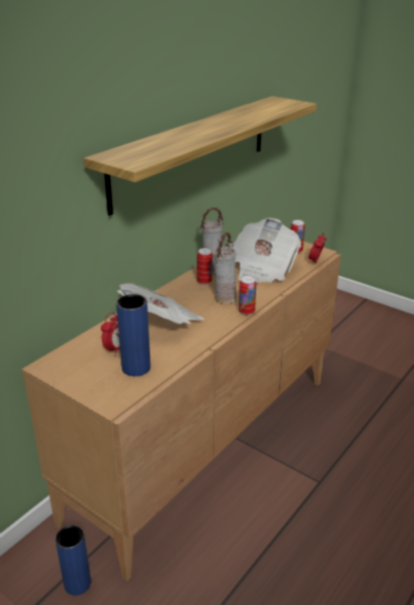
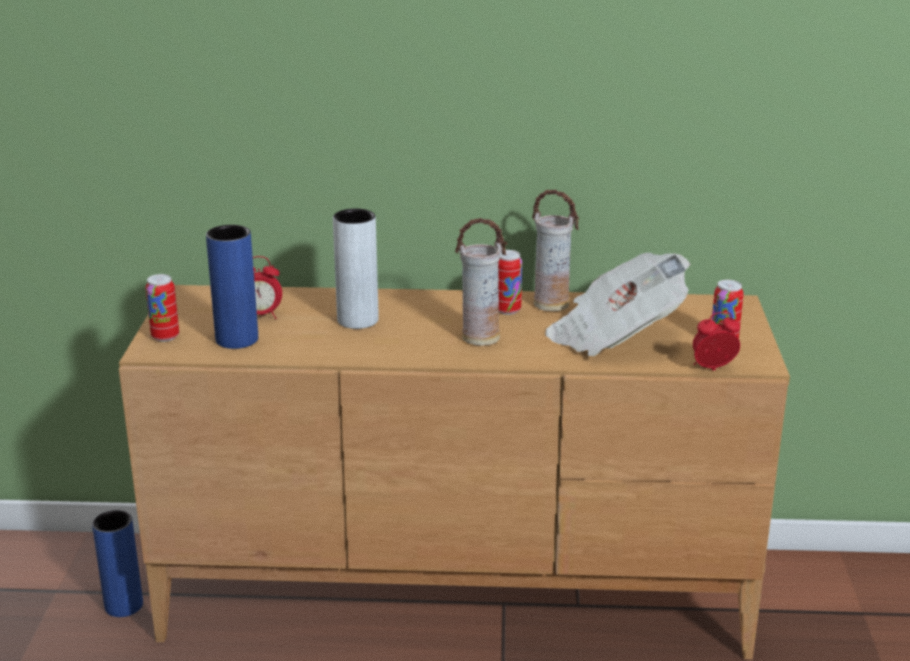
camera: 55 degrees right, 5 degrees down
shelf [84,96,317,216] -> none
newspaper [117,283,204,324] -> grey vase [333,209,379,329]
can [239,276,256,315] -> can moved to [146,274,179,342]

